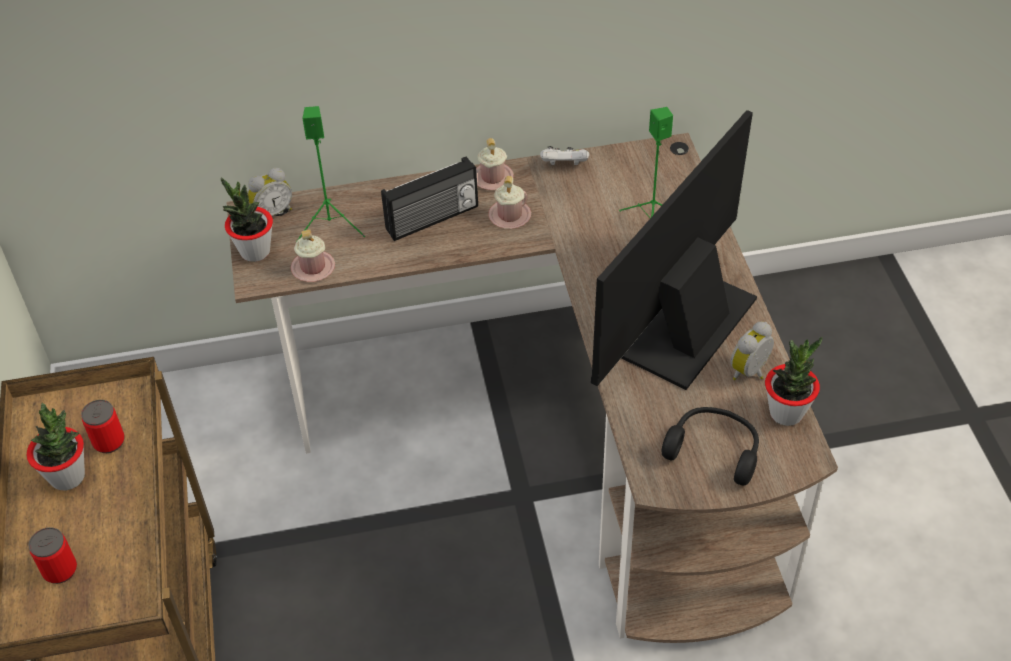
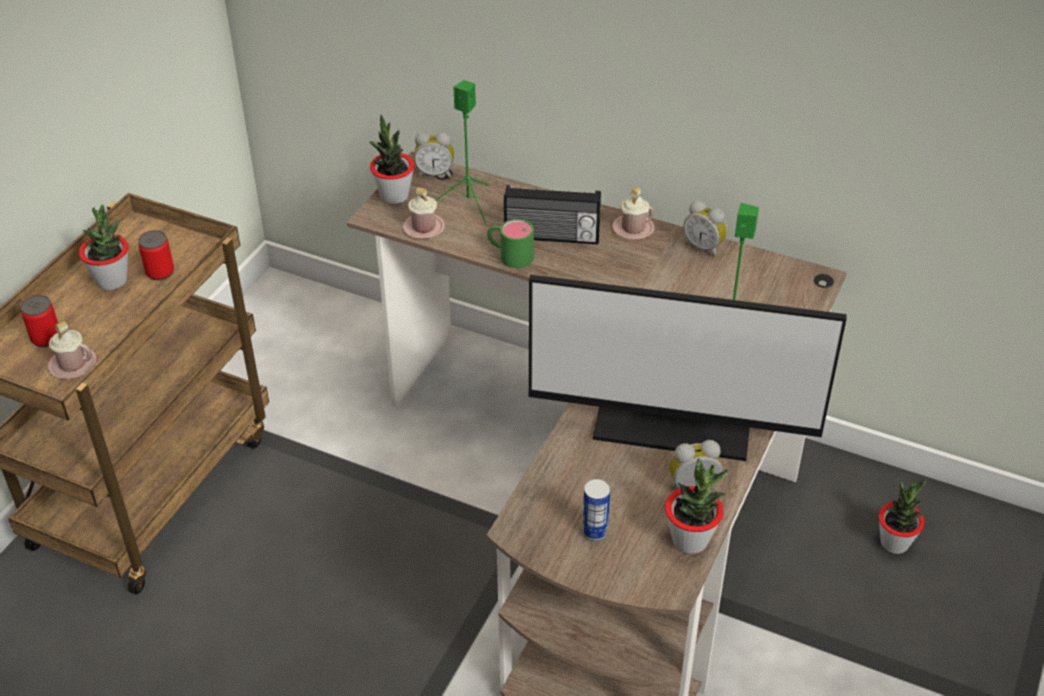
camera: 35 degrees right, 5 degrees down
pink mug [488,176,531,229] -> pink mug moved to [48,321,97,379]
white game controller [540,146,589,165] -> alarm clock [684,200,727,257]
monitor [591,110,757,390] -> monitor turned 150 degrees counterclockwise [529,275,847,461]
black headphones [661,407,759,485] -> can [582,479,610,541]
none -> green mug [487,219,534,268]
none -> potted plant [879,477,926,554]

